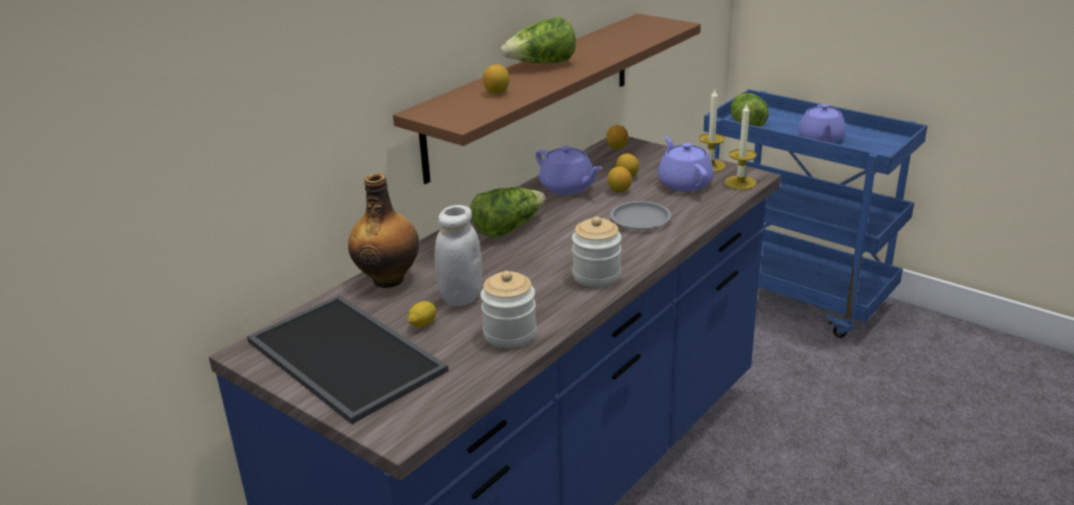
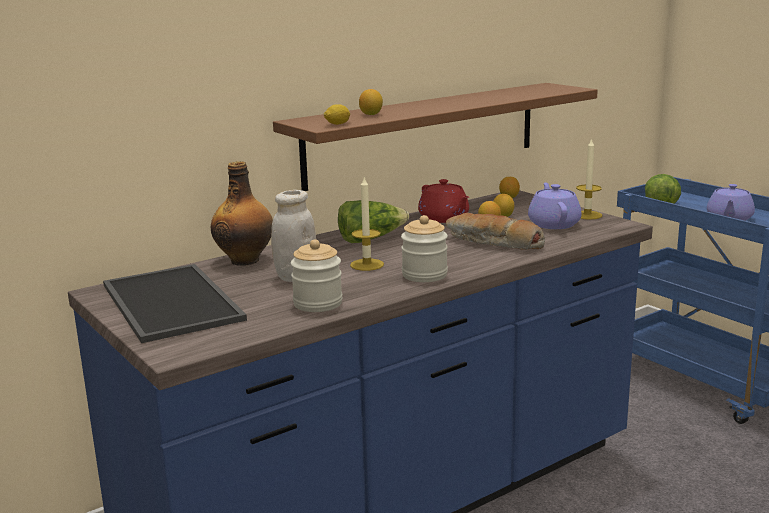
camera: 15 degrees right, 10 degrees down
lemon [407,301,436,327] -> lemon moved to [324,104,350,125]
lettuce [501,17,576,63] -> none
purple teapot [536,146,602,194] -> red teapot [418,179,469,223]
grey plate [610,201,671,230] -> bread [446,213,545,250]
candle [725,103,757,190] -> candle moved to [350,178,384,271]

